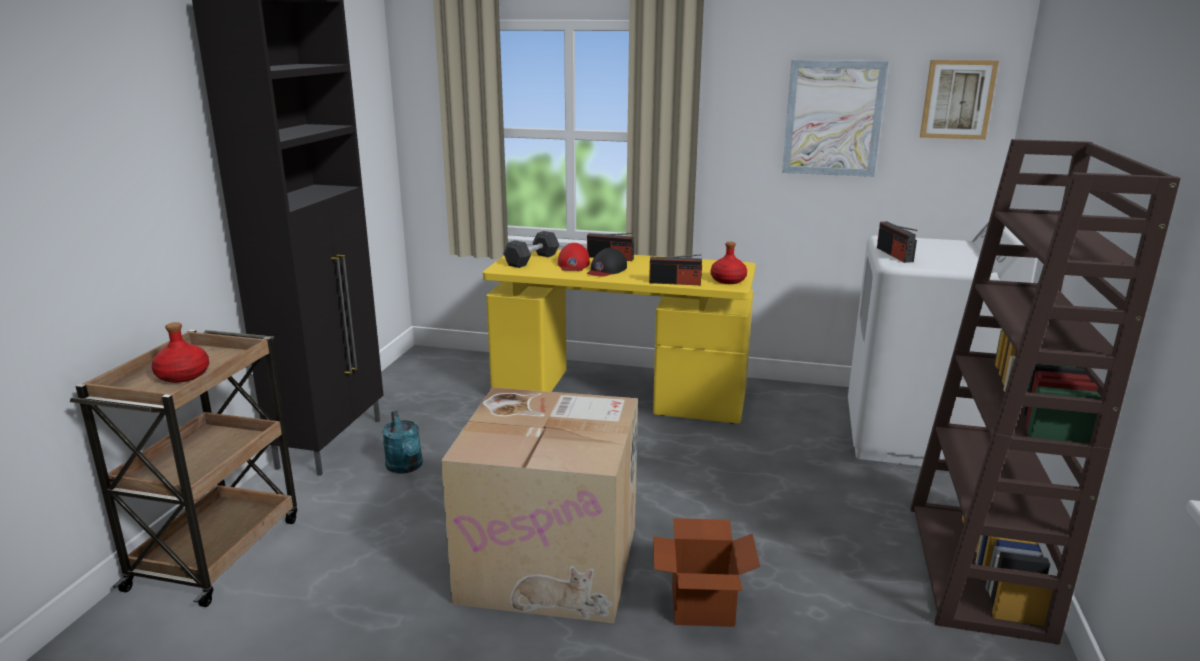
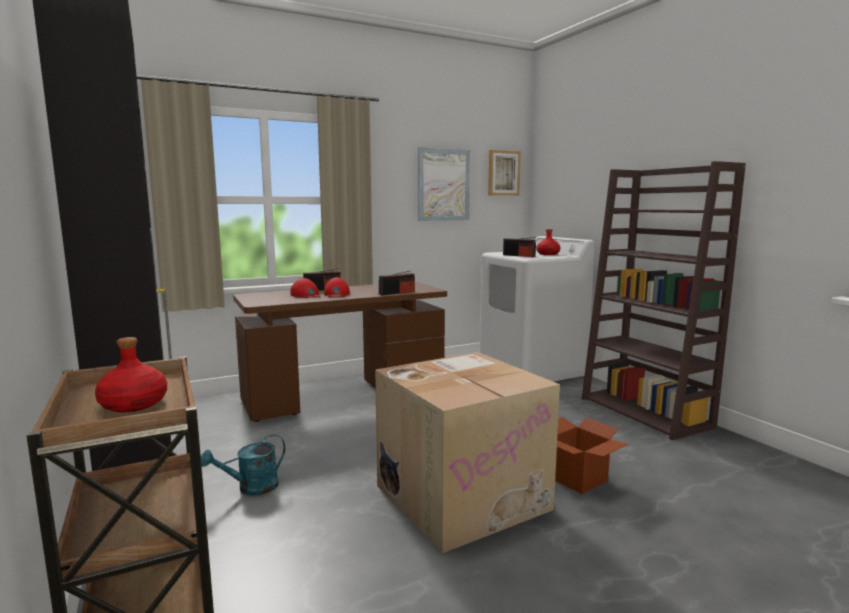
camera: 40 degrees left, 10 degrees down
turquoise watering can [382,411,423,473] -> turquoise watering can turned 120 degrees clockwise [201,434,285,495]
yellow desk [483,250,756,424] -> brown desk [233,282,447,422]
grey dumbbell [503,231,559,268] -> none
black cap [587,248,627,277] -> red cap [324,277,350,297]
red bottle [711,242,747,284] -> red bottle moved to [537,229,561,255]

